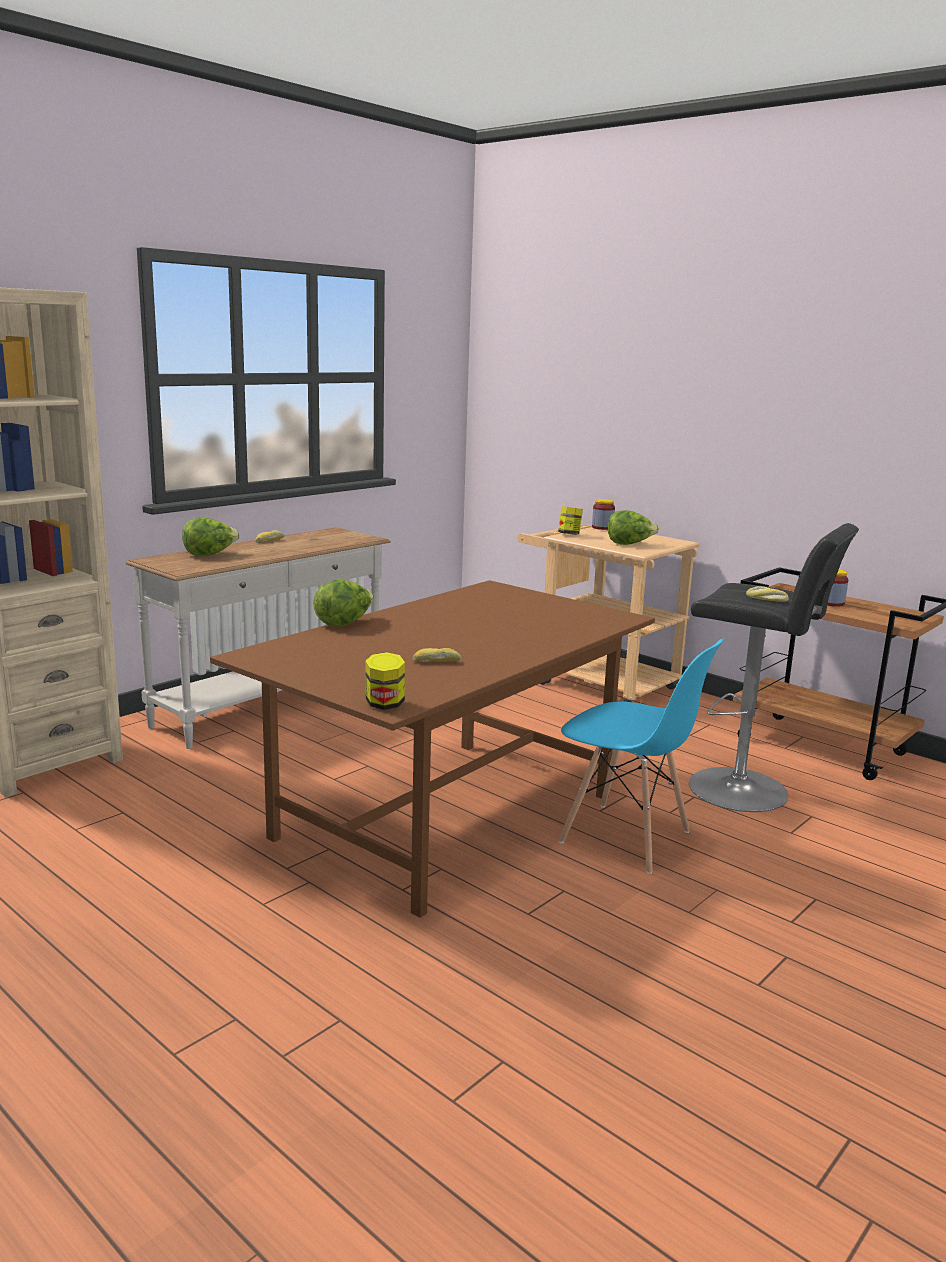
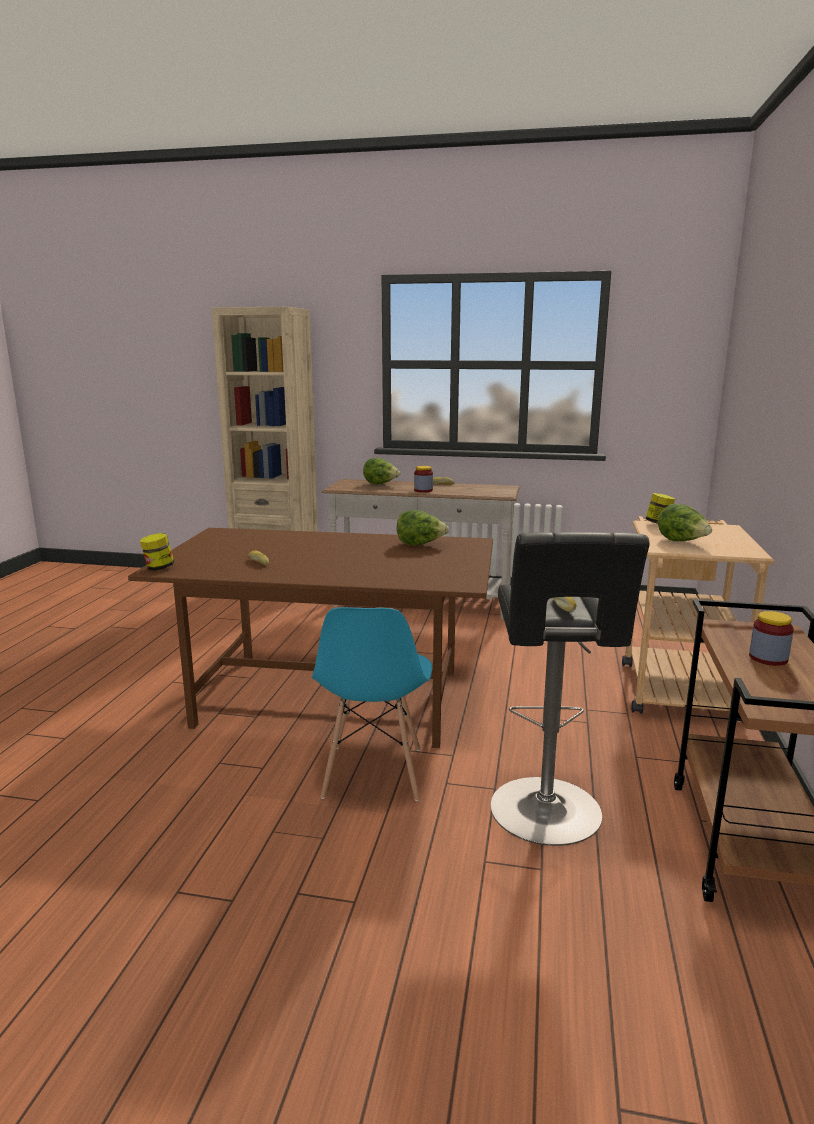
camera: 60 degrees right, 0 degrees up
lettuce [313,580,374,627] -> lettuce moved to [397,510,449,546]
jar [592,499,615,530] -> jar moved to [414,466,433,492]

